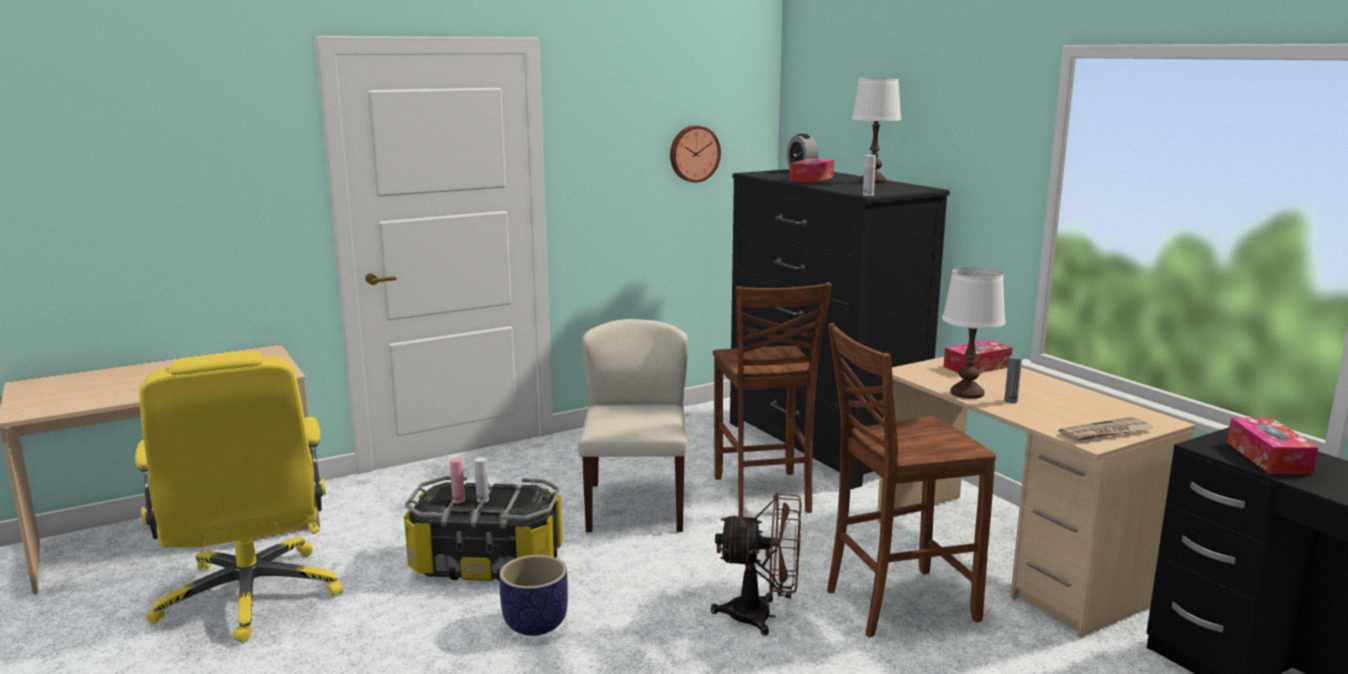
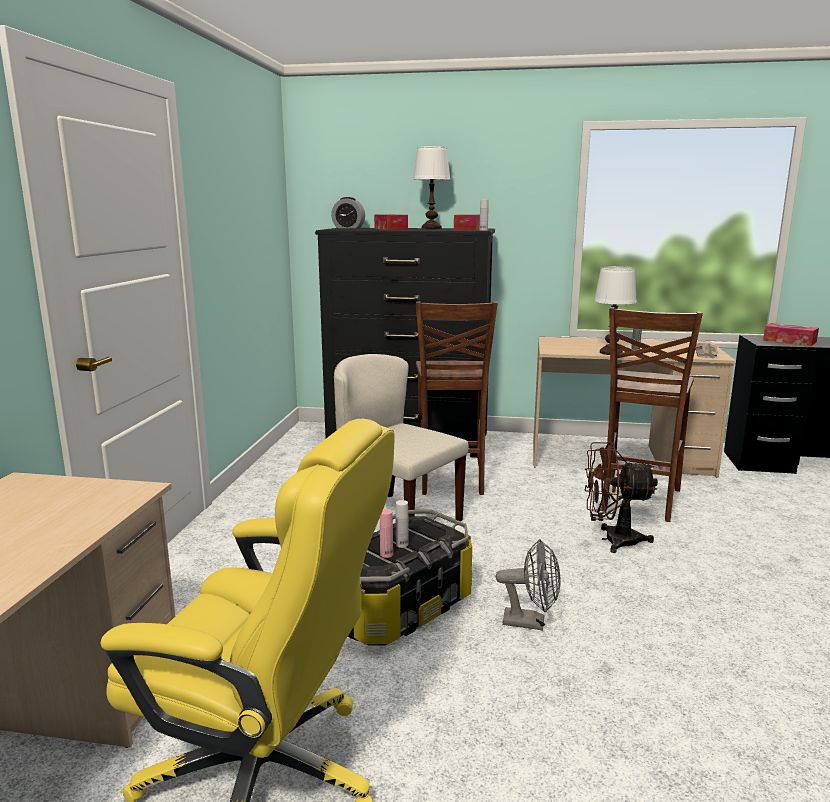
camera: 50 degrees left, 0 degrees up
planter [499,555,568,636] -> grey fan [496,539,561,631]
wall clock [670,126,721,183] -> none
brown fan [711,493,801,636] -> brown fan turned 135 degrees counterclockwise [585,442,658,553]
brown chair [713,283,832,517] -> brown chair turned 60 degrees clockwise [416,301,498,495]
tissue box [943,340,1012,373] -> tissue box moved to [454,214,480,230]

